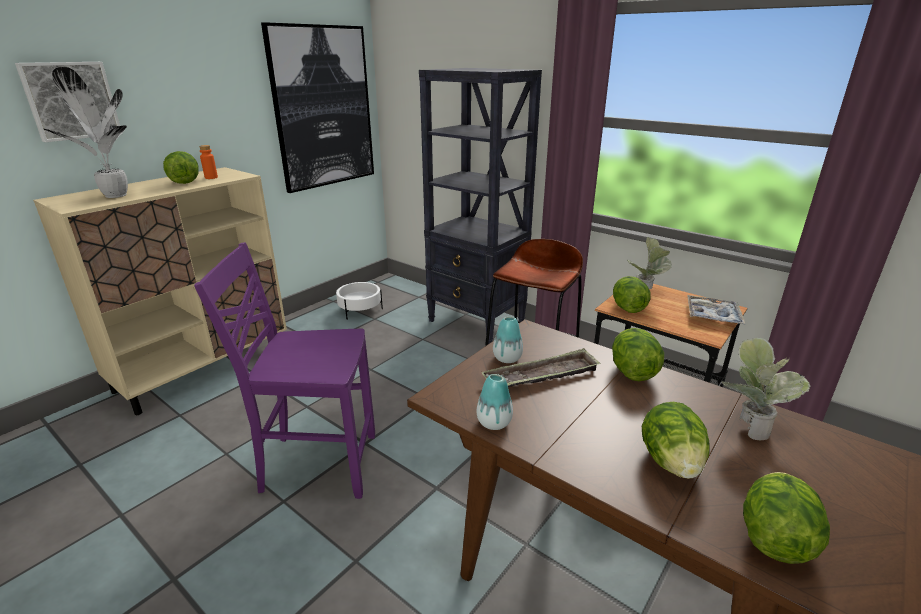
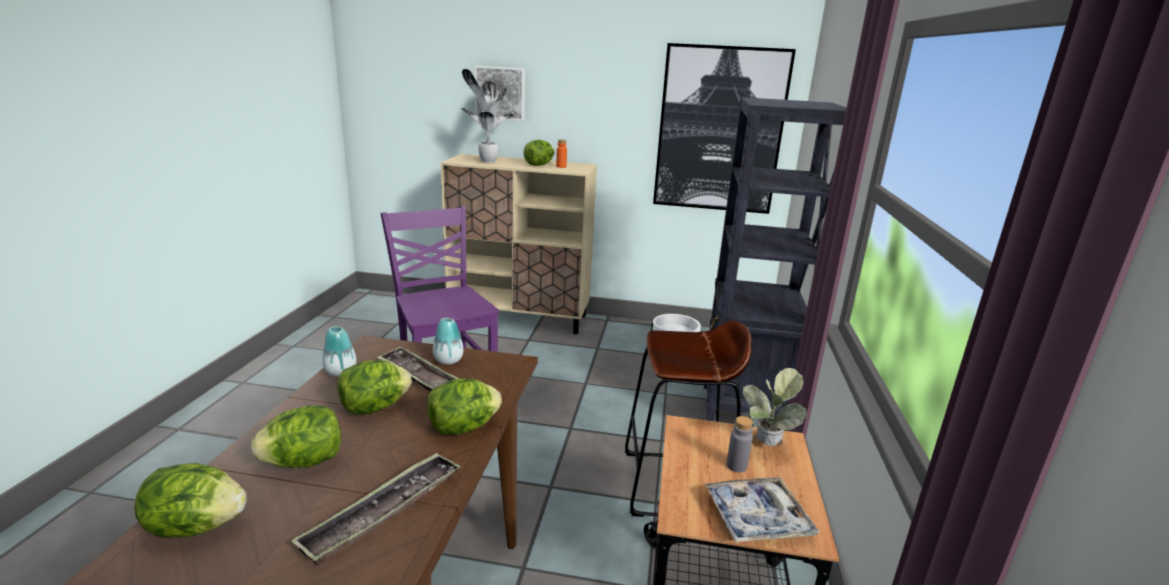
camera: 60 degrees right, 5 degrees down
lettuce [613,276,651,313] -> lettuce moved to [338,360,412,415]
potted plant [722,338,810,440] -> tray [291,452,461,565]
none -> grey bottle [726,416,753,472]

